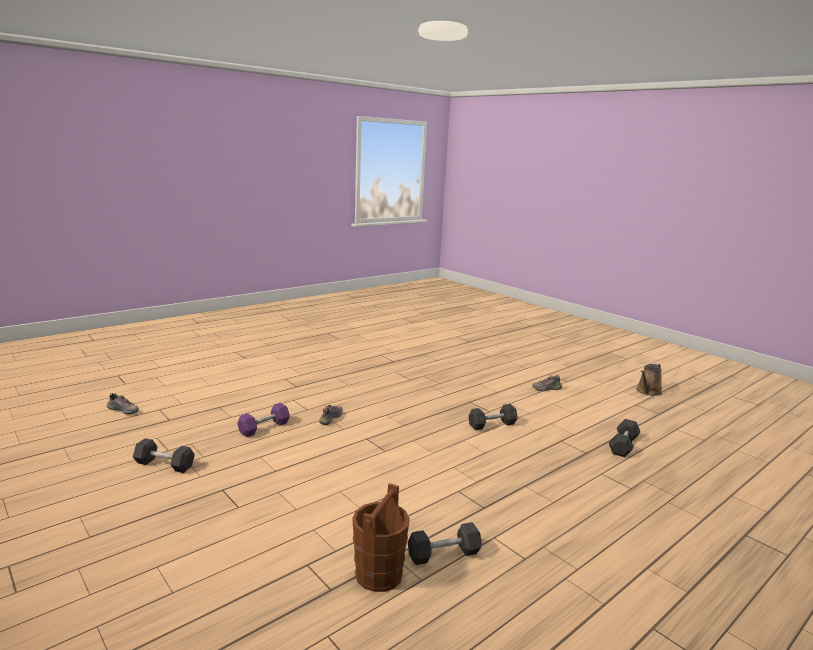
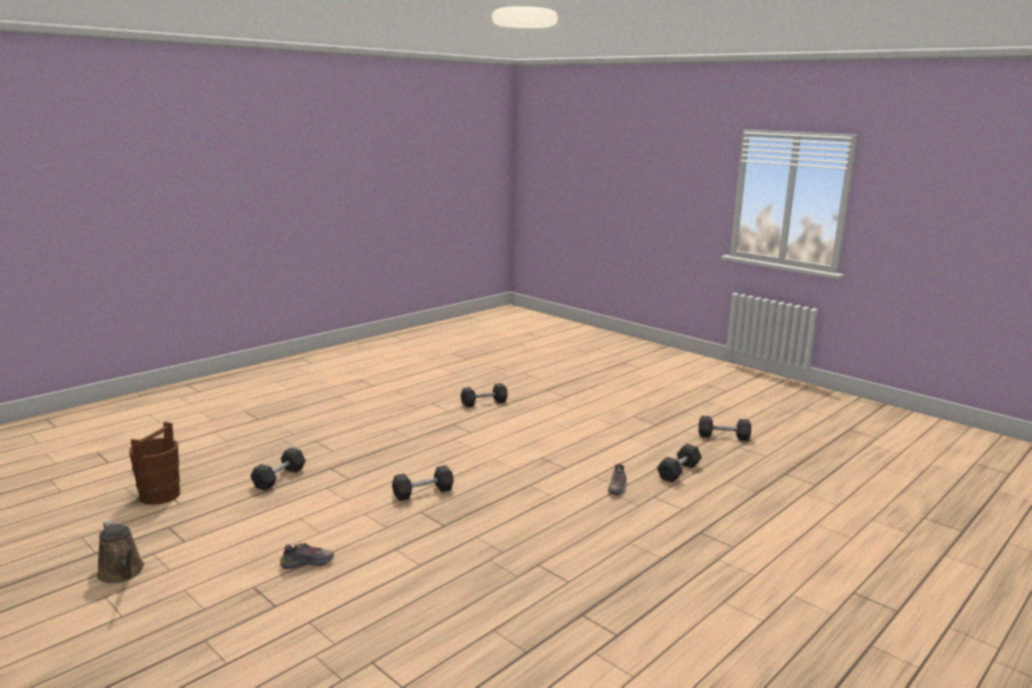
camera: 175 degrees right, 0 degrees up
shoe [107,393,139,414] -> none
purple dumbbell [237,403,290,437] -> grey dumbbell [657,444,702,482]
brown bucket [352,483,410,592] -> brown bucket moved to [129,422,180,505]
brown watering can [636,363,662,396] -> brown watering can turned 105 degrees clockwise [97,520,144,583]

